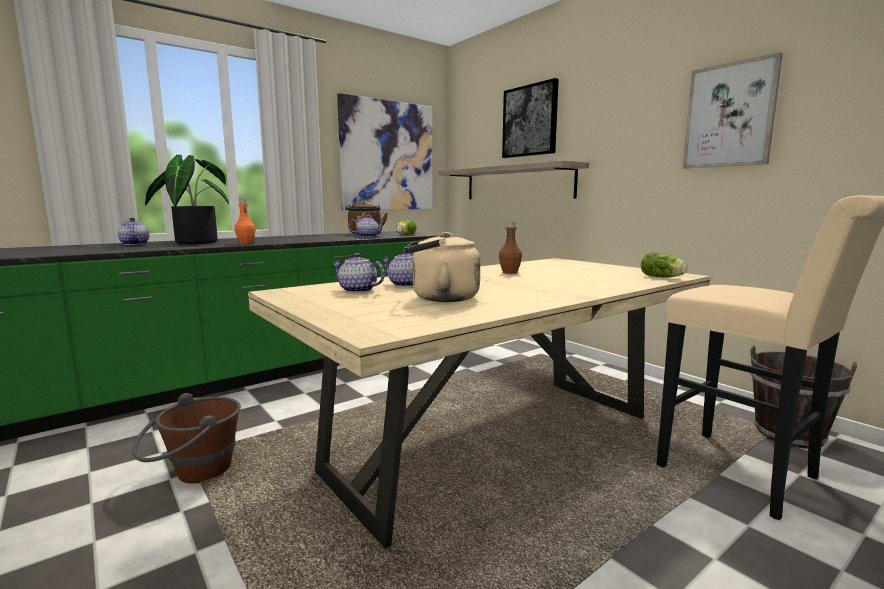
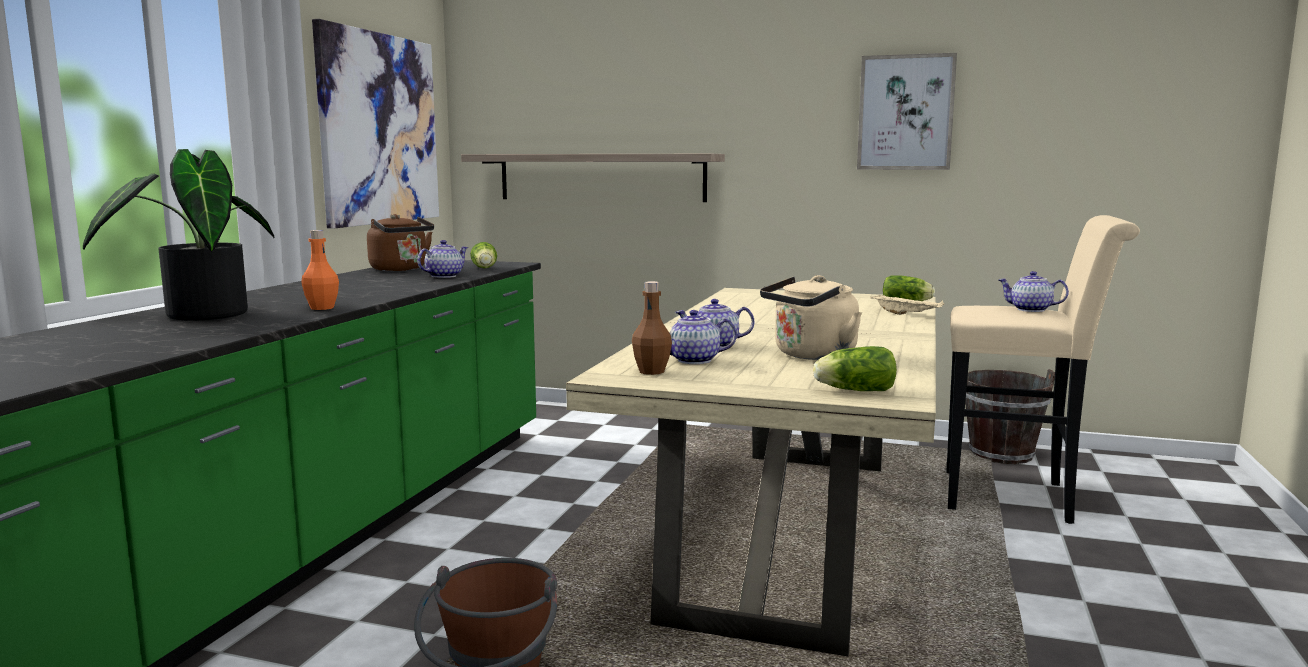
camera: 35 degrees left, 0 degrees up
teapot [118,218,149,245] -> teapot moved to [999,271,1069,312]
brown bottle [499,222,522,274] -> brown bottle moved to [632,281,672,375]
picture [502,78,559,158] -> none
none -> lettuce [813,346,897,391]
none -> beige tray [870,294,944,315]

